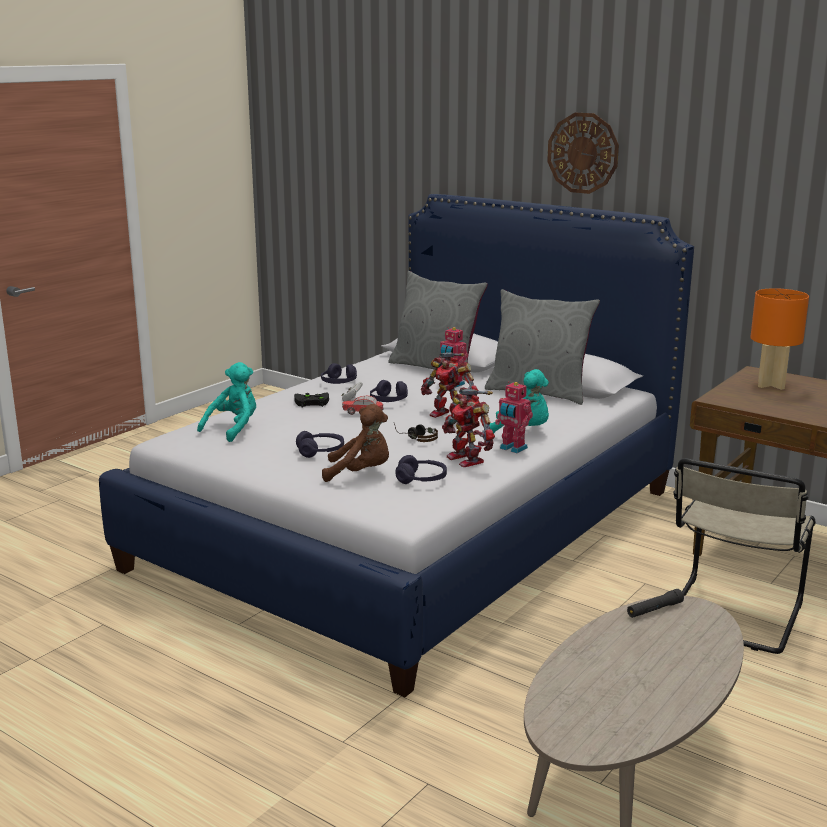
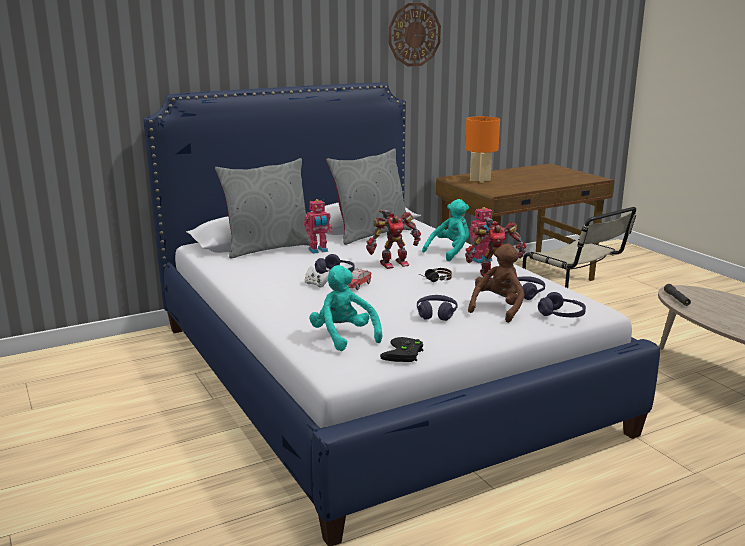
camera: 65 degrees left, 0 degrees up
black game controller [294,393,329,407] -> black game controller moved to [380,337,424,362]
purple headphones [321,363,357,384] -> purple headphones moved to [538,292,586,317]
wall clock [547,113,619,194] -> wall clock moved to [389,3,441,66]

